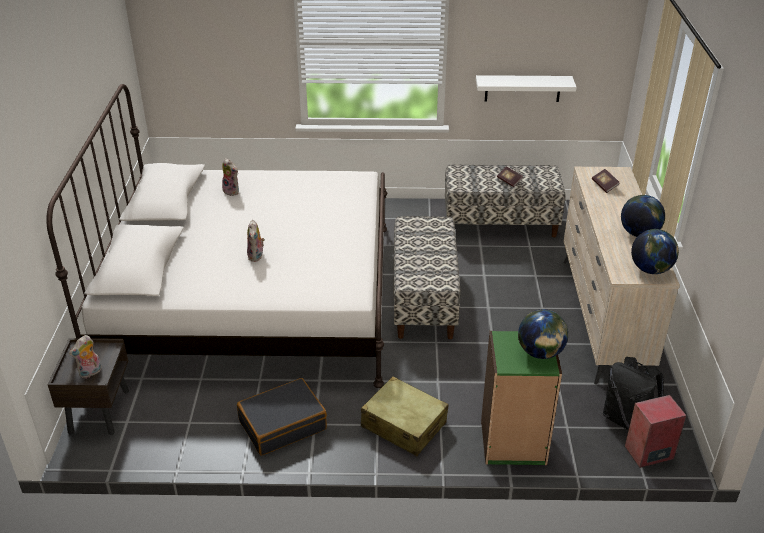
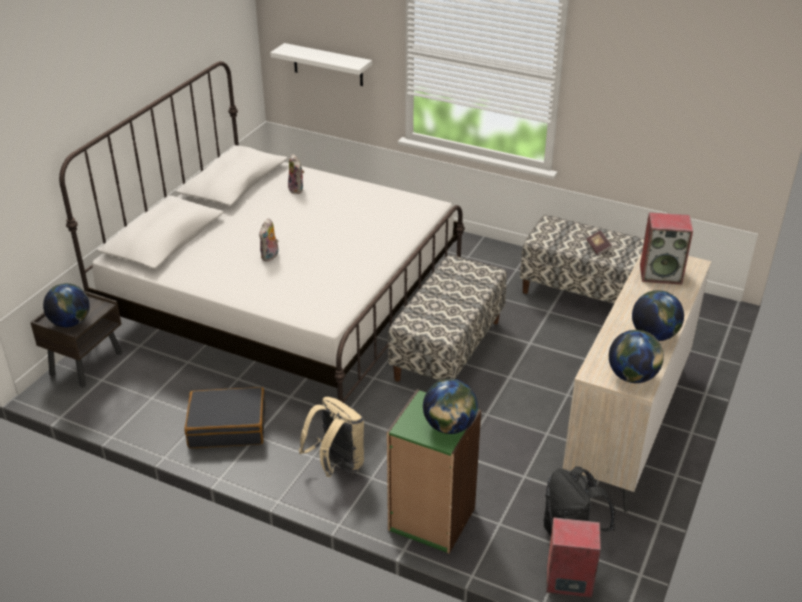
camera: 25 degrees right, 0 degrees up
plush toy [69,335,102,378] -> globe [43,283,90,328]
beige suitcase [361,376,448,456] -> beige backpack [299,397,364,477]
white shelf [476,75,577,102] -> white shelf moved to [270,43,372,86]
book [592,169,620,193] -> speaker [640,212,693,285]

